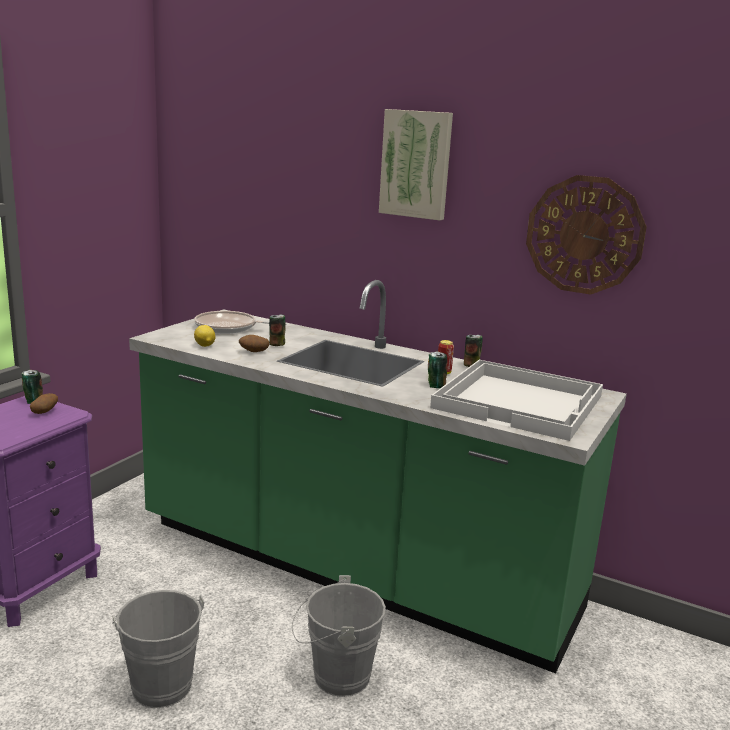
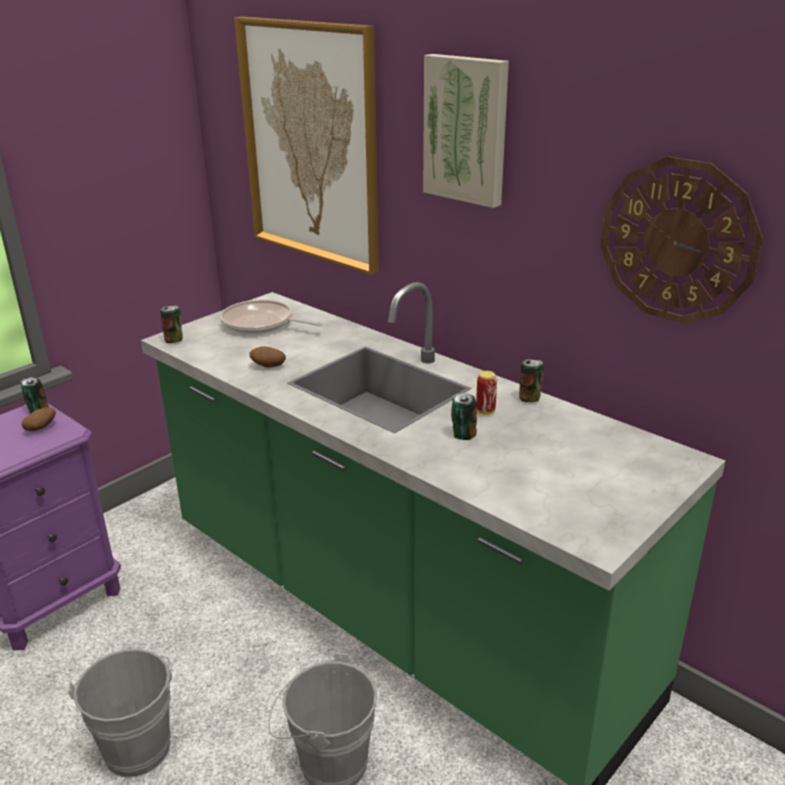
camera: 15 degrees right, 10 degrees up
lemon [194,325,215,347] -> none
can [269,315,286,346] -> can moved to [160,306,183,343]
white tray [430,360,603,441] -> none
none -> picture [234,17,379,275]

